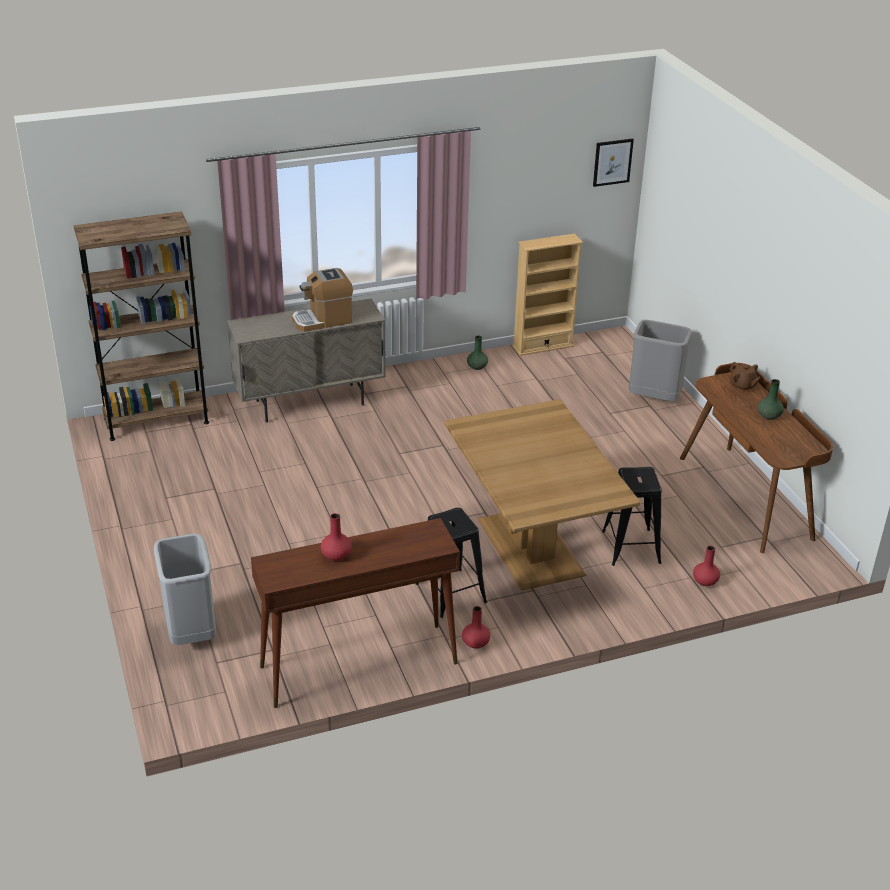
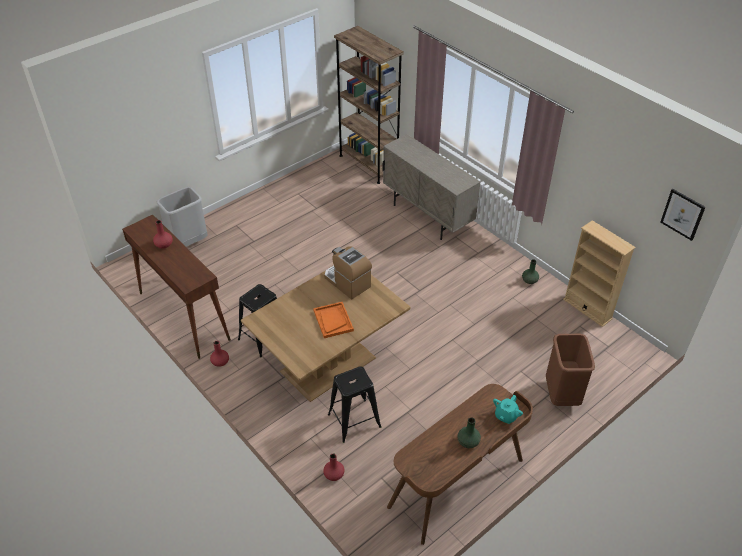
camera: 70 degrees right, 10 degrees up
coffee machine [292,268,353,332] -> coffee machine moved to [324,246,372,300]
grey trash can [629,320,692,401] -> brown trash can [546,334,595,406]
brown teapot [730,362,761,392] -> turquoise teapot [493,395,523,424]
none -> orange tray [313,302,354,338]

